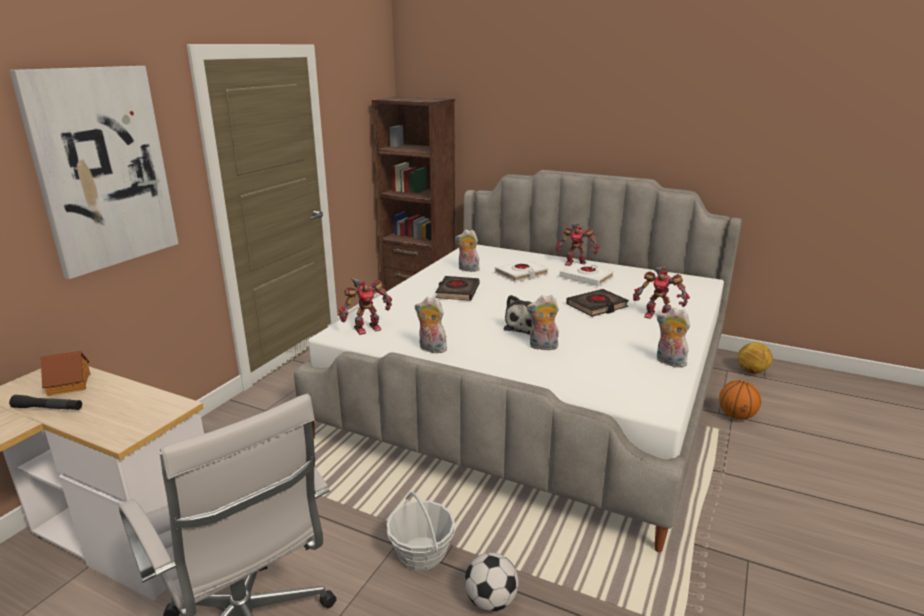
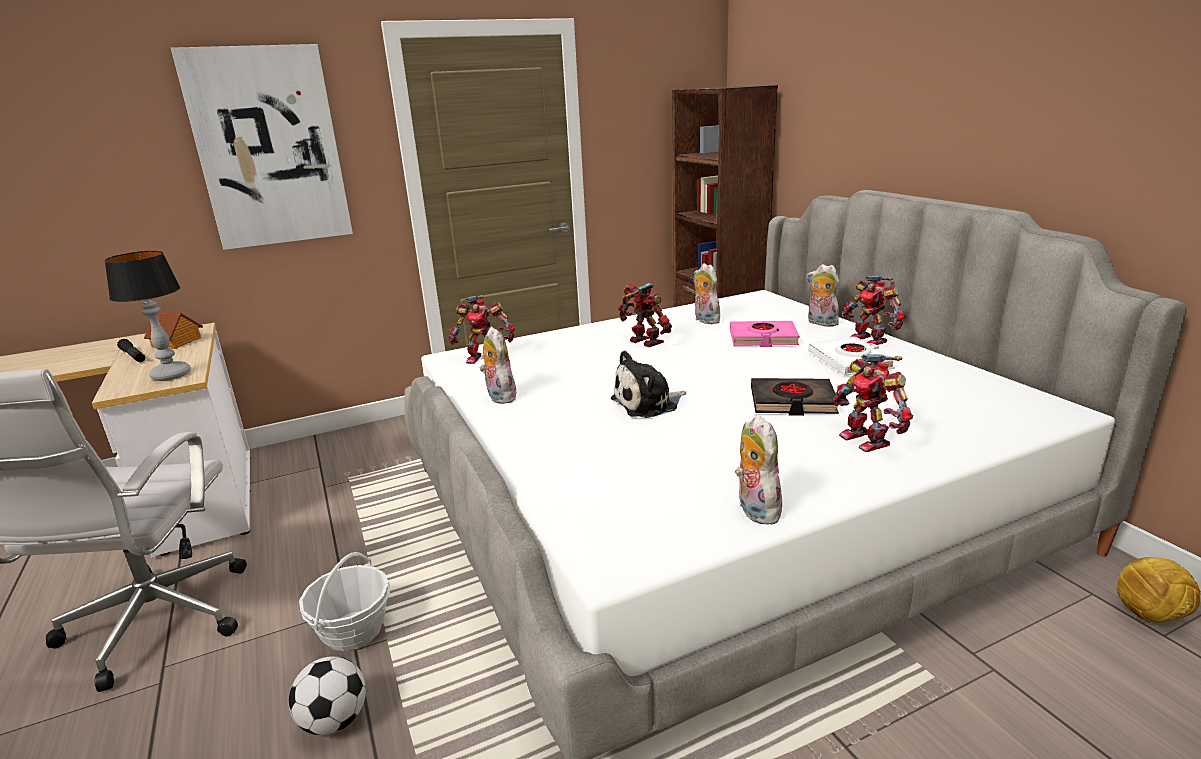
camera: 40 degrees right, 0 degrees up
black book [435,276,479,301] -> toy robot [618,283,672,347]
white book [495,260,549,282] -> pink book [730,321,800,347]
plush toy [526,295,559,350] -> plush toy moved to [806,264,839,327]
basketball [719,380,761,420] -> none
none -> table lamp [104,251,191,381]

